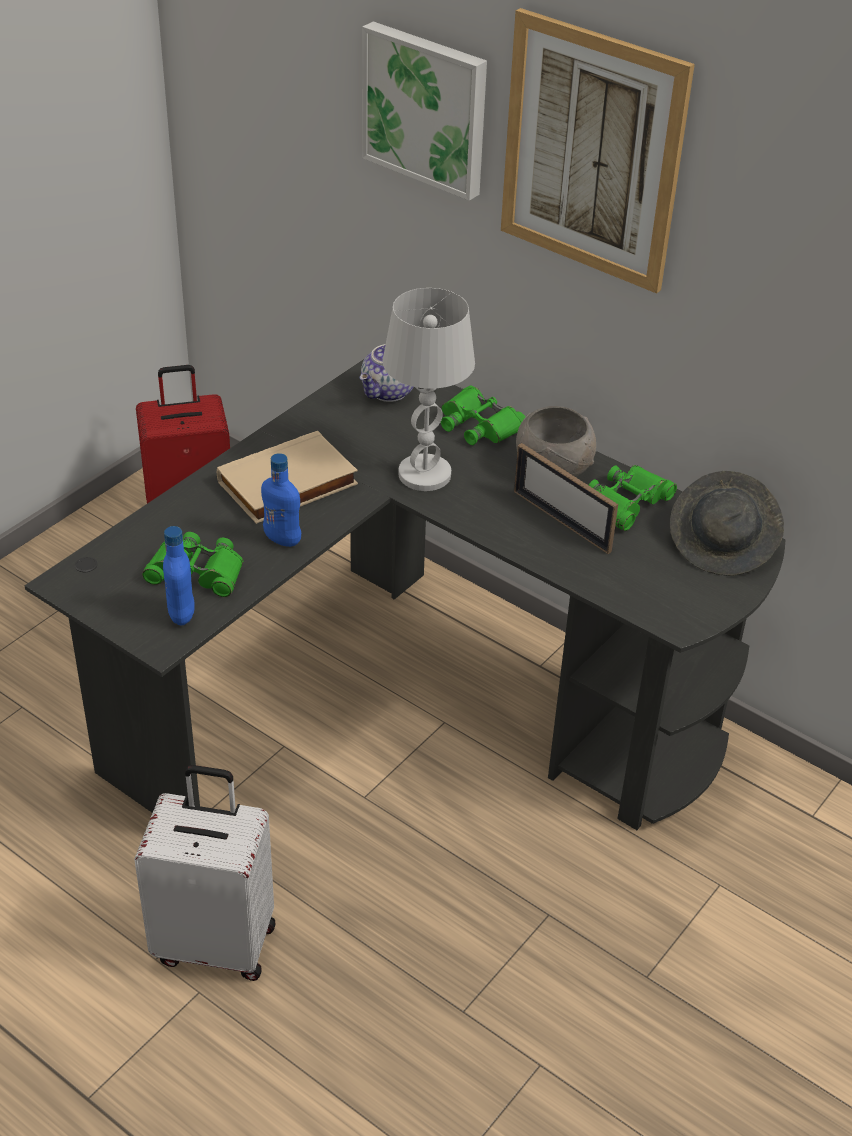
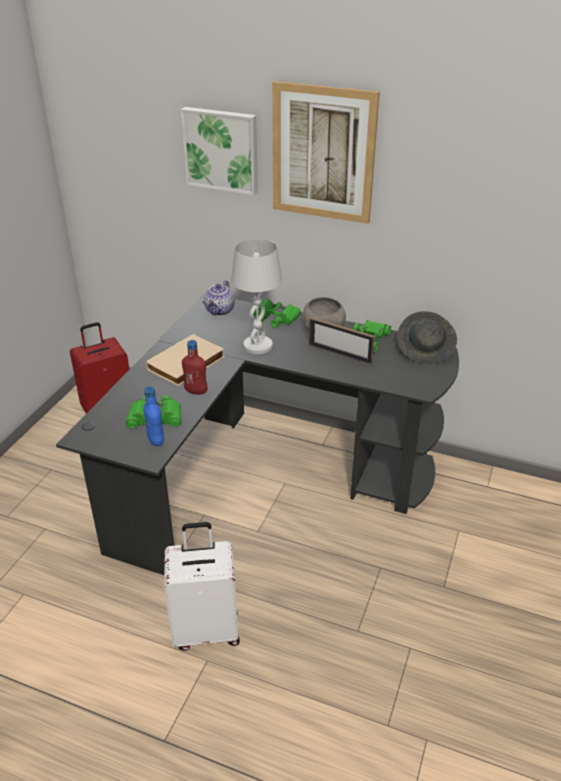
camera: 15 degrees left, 5 degrees down
blue bottle [261,453,301,547] -> red bottle [182,340,207,395]

